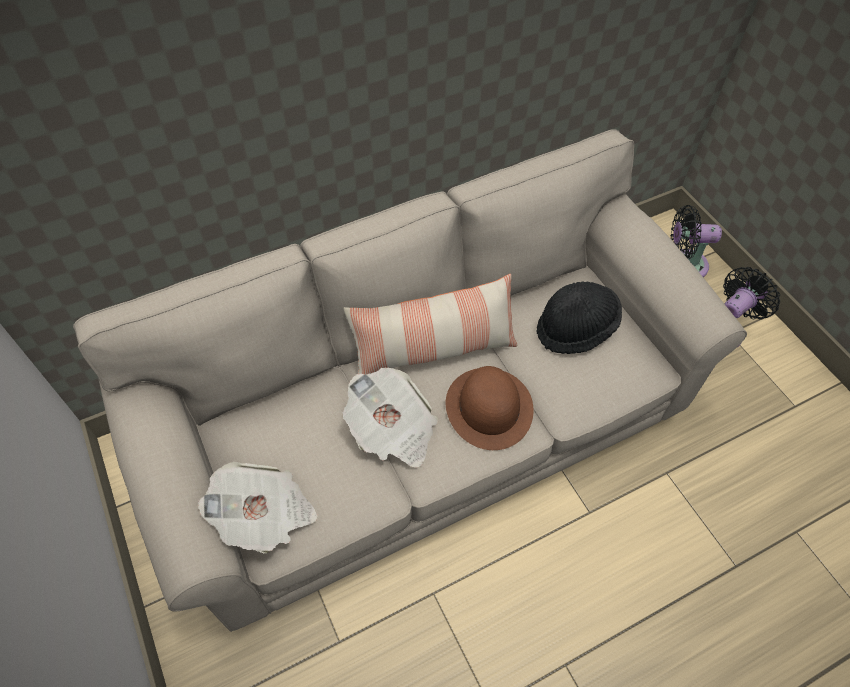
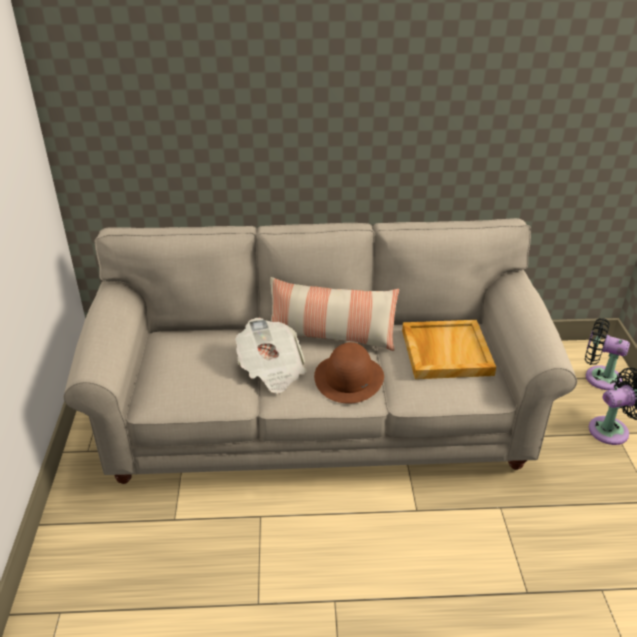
camera: 25 degrees right, 20 degrees down
newspaper [198,462,318,554] -> none
black hat [537,282,622,354] -> beige tray [402,320,496,379]

